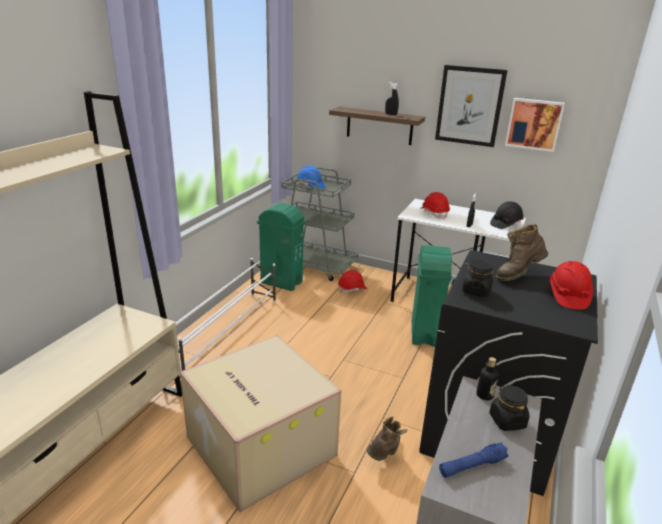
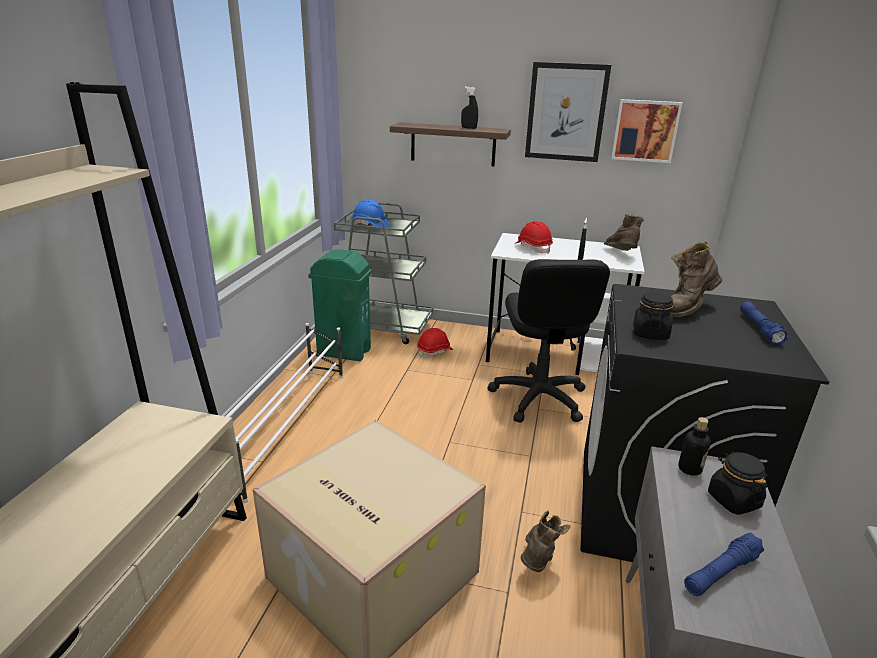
camera: 10 degrees left, 0 degrees up
green trash can [412,245,452,347] -> black office chair [487,259,610,423]
black hard hat [490,201,524,229] -> brown boot [604,214,644,251]
red hard hat [549,261,593,310] -> blue flashlight [740,301,788,345]

